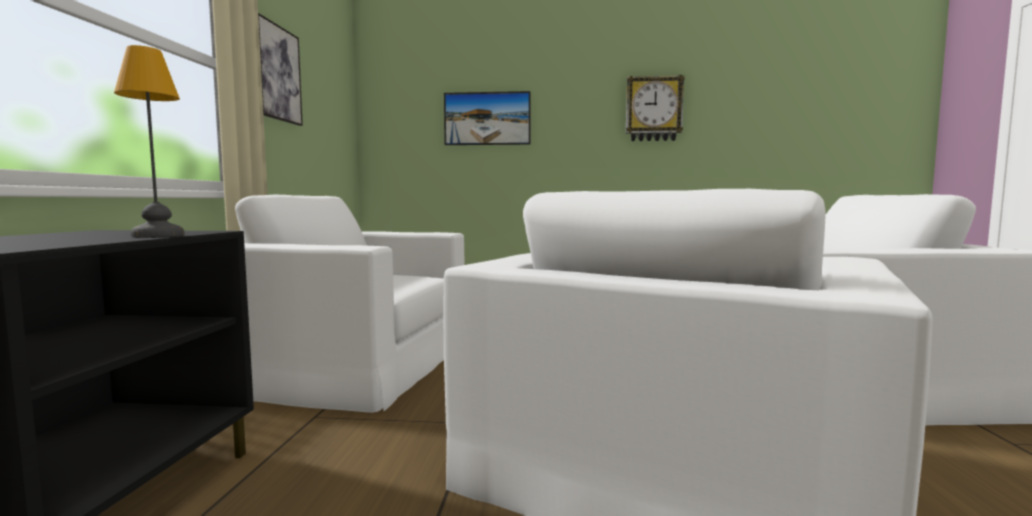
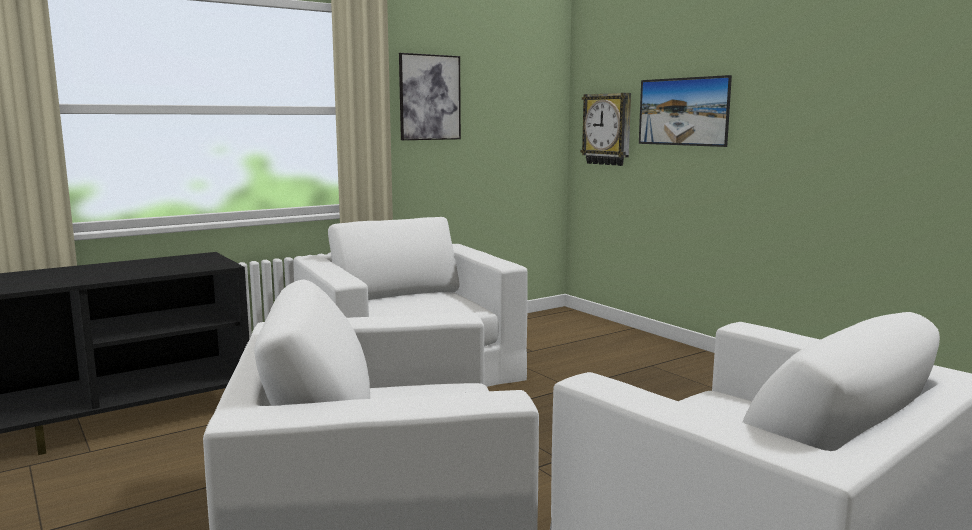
camera: 50 degrees right, 5 degrees up
table lamp [114,45,185,237] -> none
wall clock [626,75,685,141] -> wall clock moved to [580,93,631,166]

